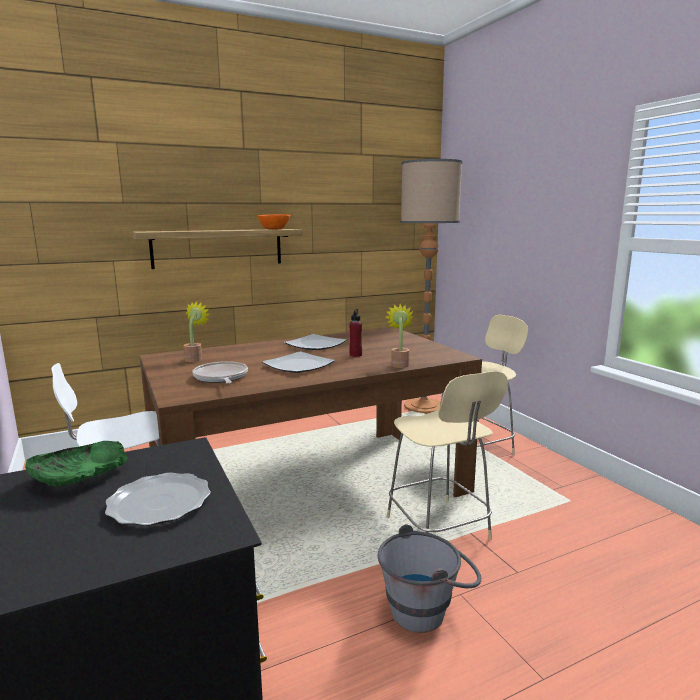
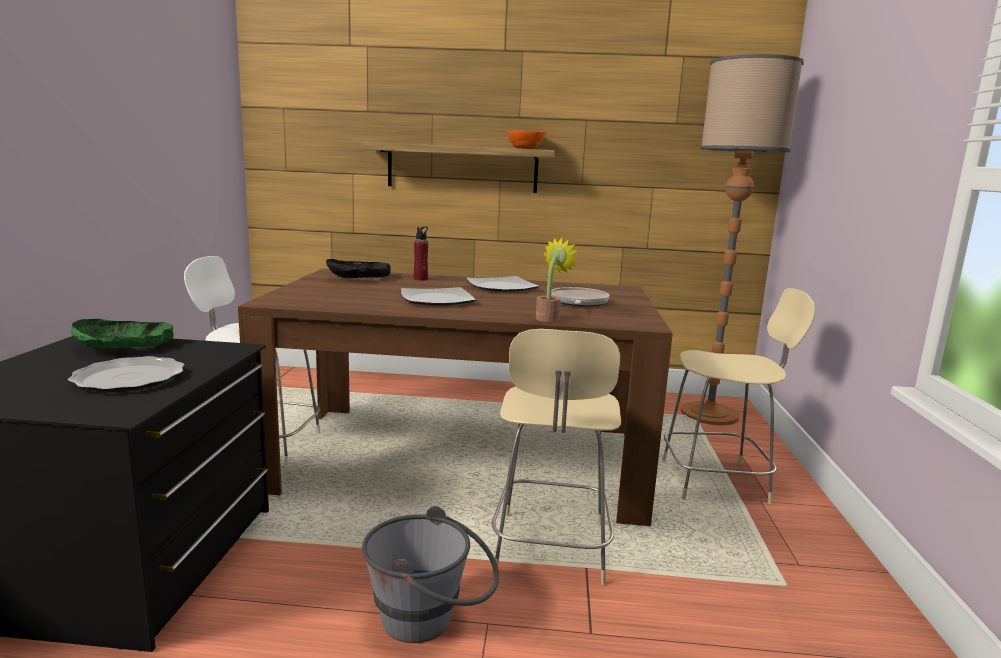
camera: 30 degrees right, 0 degrees up
potted plant [183,301,210,362] -> black bowl [326,259,391,278]
frying pan [193,361,248,384] -> frying pan moved to [551,287,610,307]
red bottle [349,308,362,357] -> red bottle moved to [414,227,428,281]

